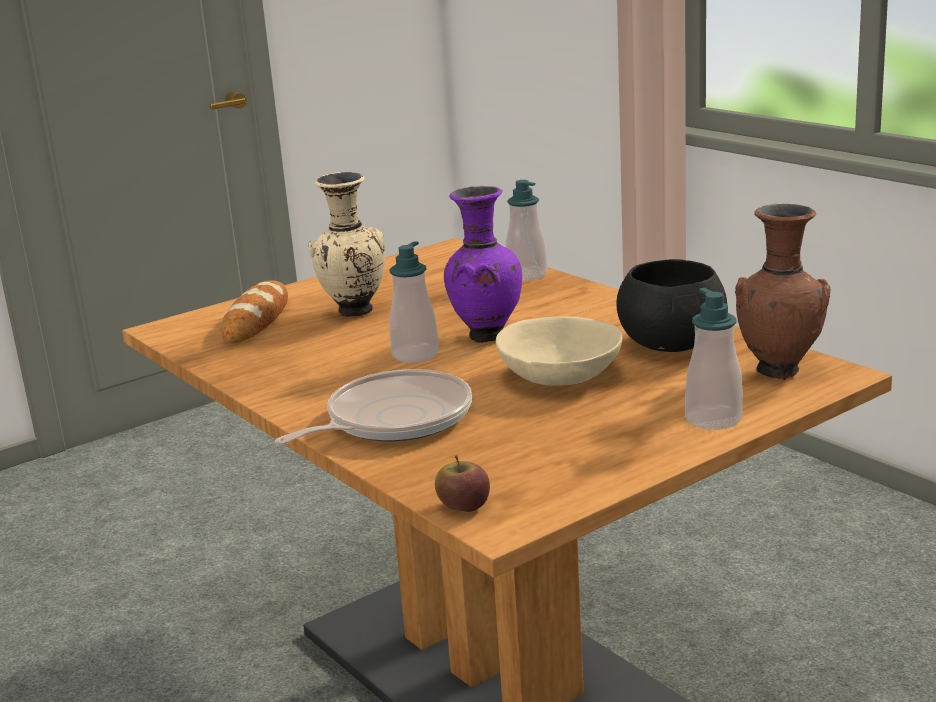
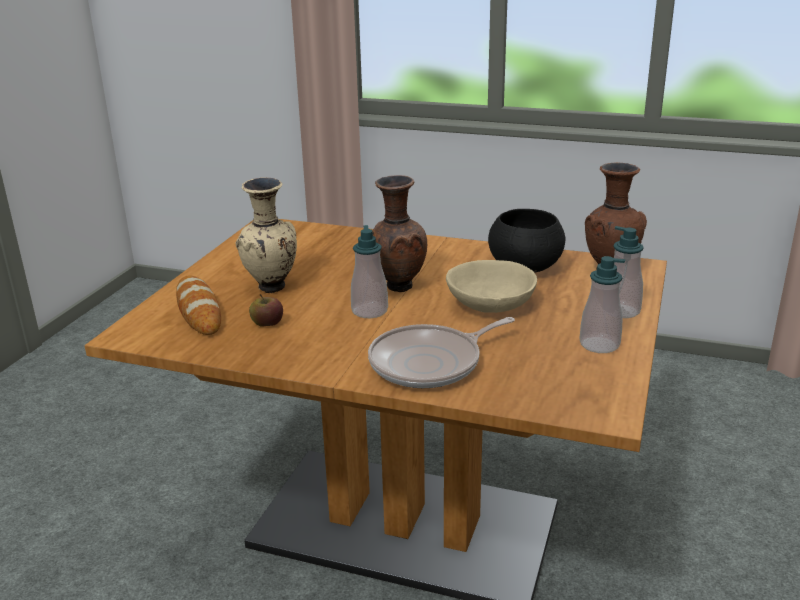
camera: 35 degrees left, 5 degrees up
frying pan [275,369,472,445] -> frying pan turned 135 degrees counterclockwise [368,317,515,388]
apple [435,455,490,512] -> apple moved to [249,294,283,327]
purple vase [444,186,522,343] -> brown vase [372,175,427,292]
soap dispenser [506,180,547,281] -> soap dispenser moved to [579,256,626,353]

